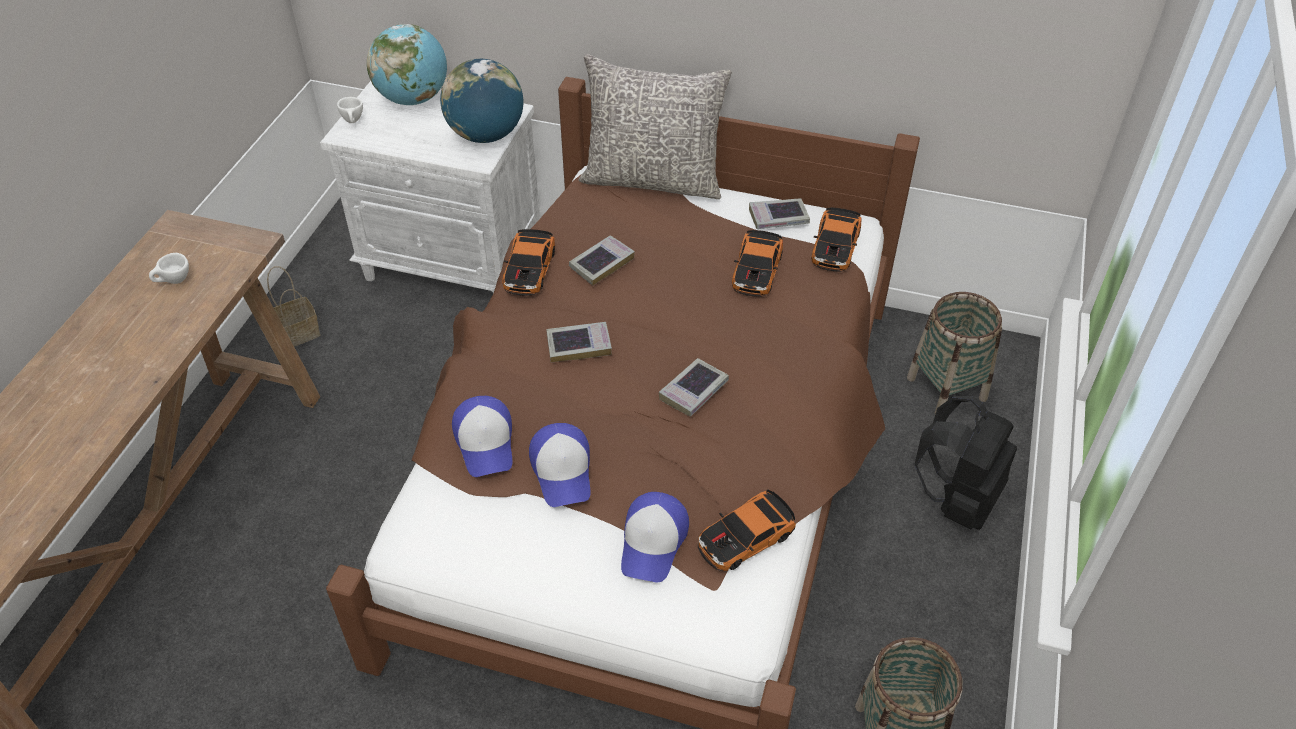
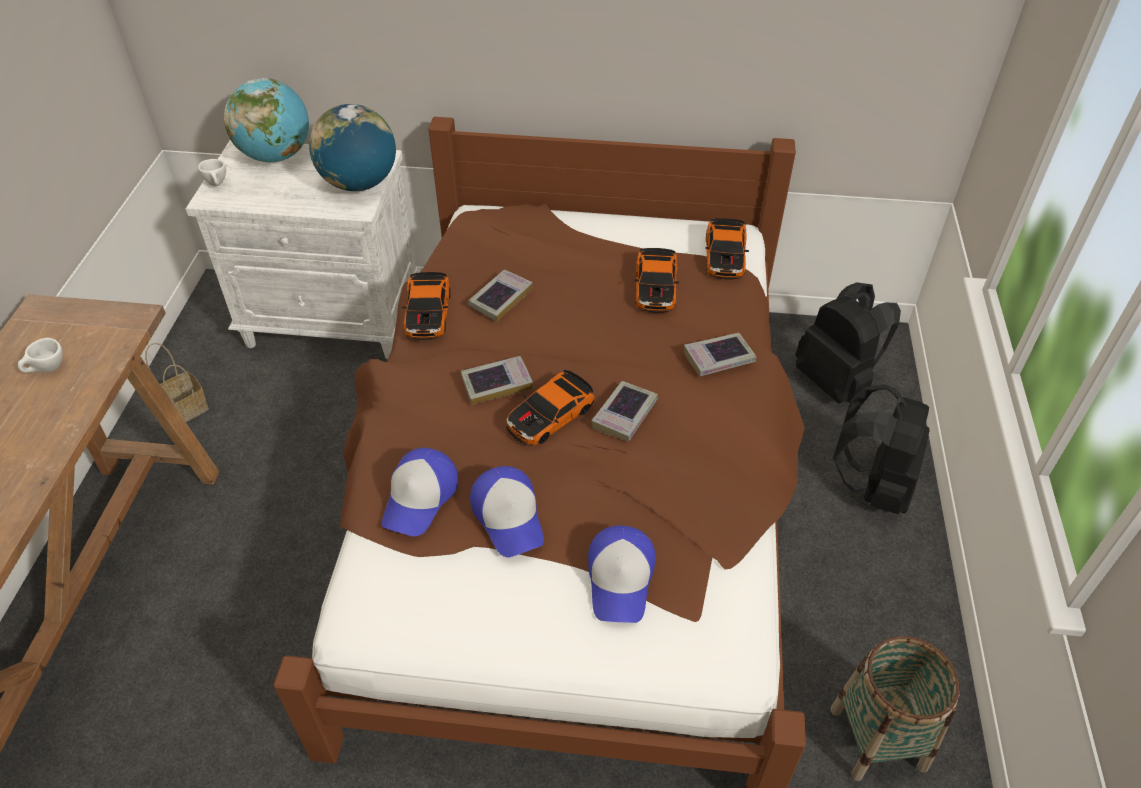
camera: 10 degrees left, 0 degrees up
cap [452,396,512,477] -> cap turned 45 degrees clockwise [382,448,458,536]
grey pillow [579,54,732,199] -> none
toy car [698,489,796,571] -> toy car moved to [506,370,594,446]
book [749,198,810,229] -> book moved to [684,333,756,376]
basket [907,292,1002,414] -> black backpack [795,282,901,404]

